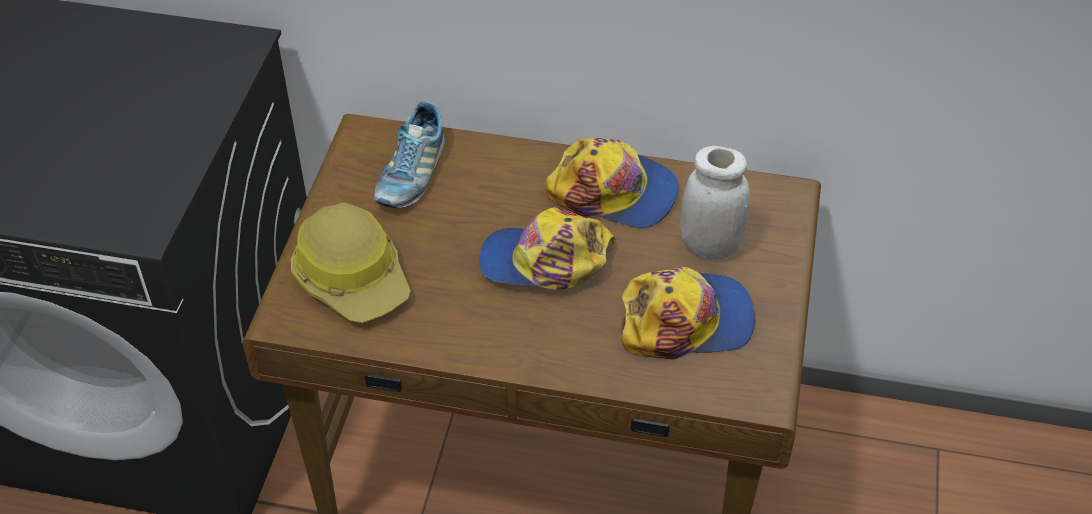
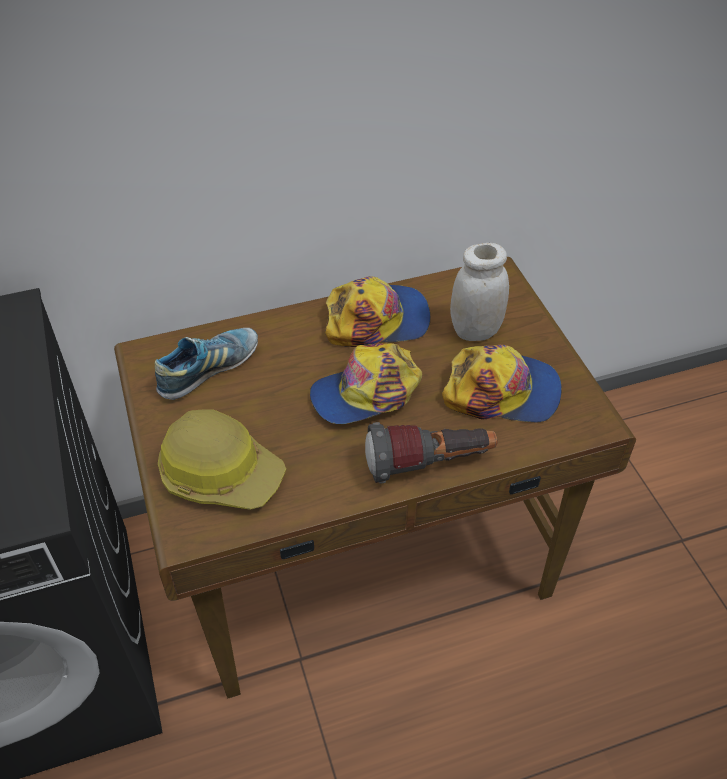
camera: 30 degrees left, 0 degrees up
shoe [374,101,445,208] -> shoe turned 120 degrees counterclockwise [155,328,258,400]
cap [621,267,755,359] -> cap turned 45 degrees clockwise [442,345,562,423]
none -> flashlight [365,422,497,483]

